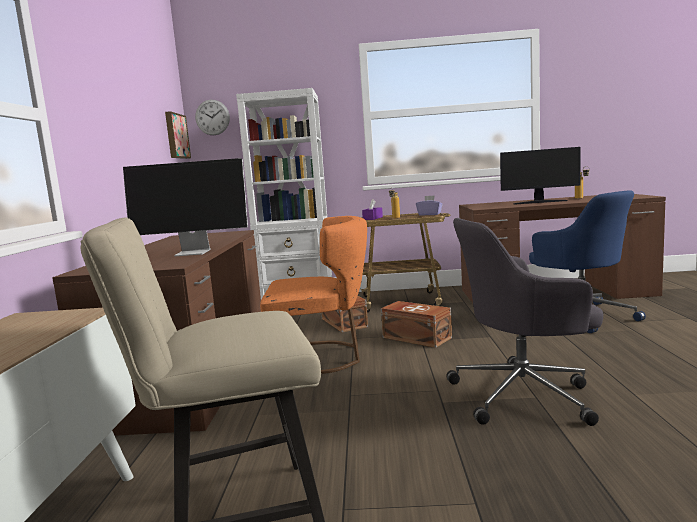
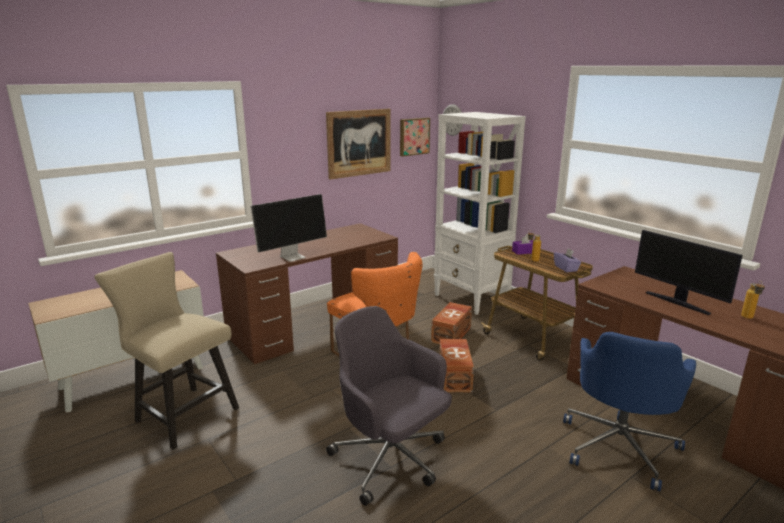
camera: 50 degrees right, 10 degrees up
monitor [123,158,248,257] -> monitor turned 90 degrees counterclockwise [251,194,327,262]
none -> picture [326,109,391,180]

